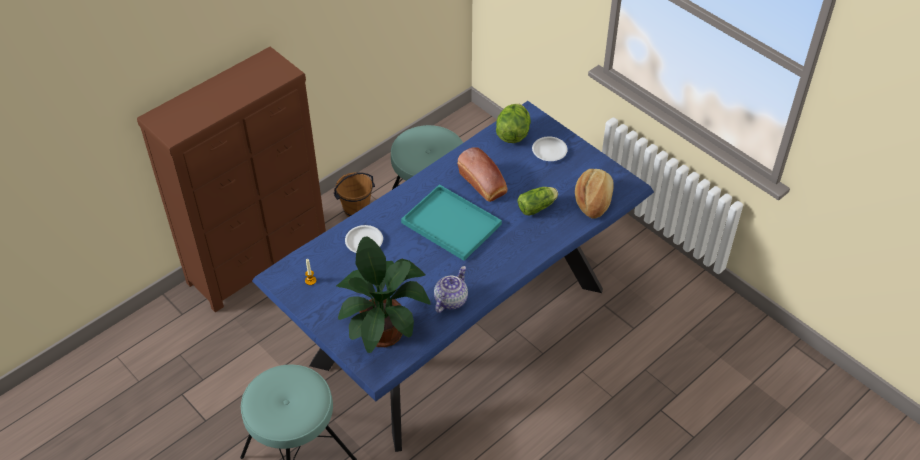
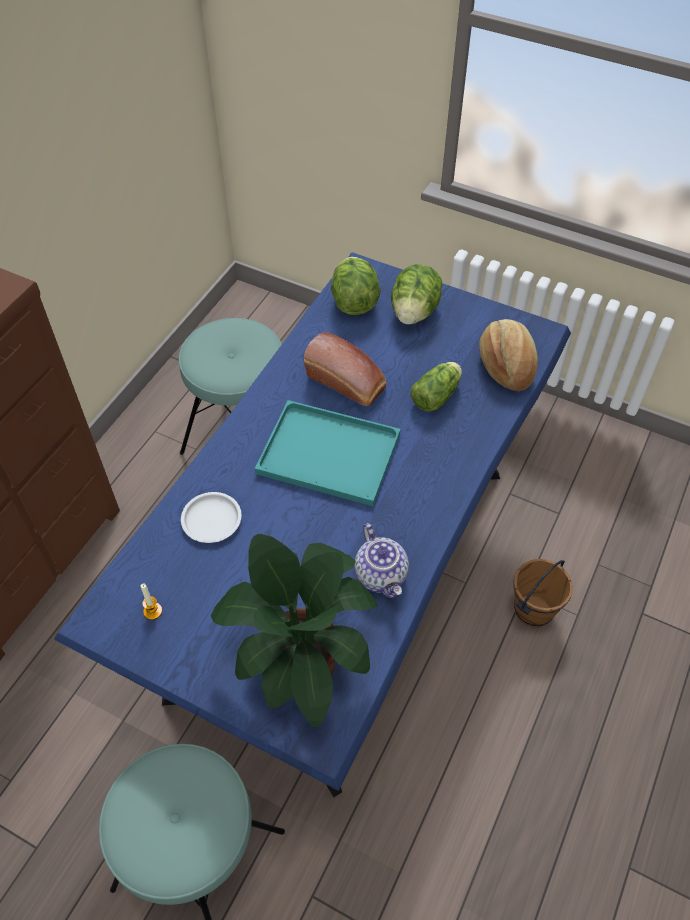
camera: 20 degrees left, 5 degrees up
brown bucket [334,172,375,217] -> brown bucket moved to [514,559,573,628]
teapot [434,266,468,313] -> teapot turned 150 degrees clockwise [355,523,409,598]
white plate [532,137,568,161] -> lettuce [391,264,443,325]

